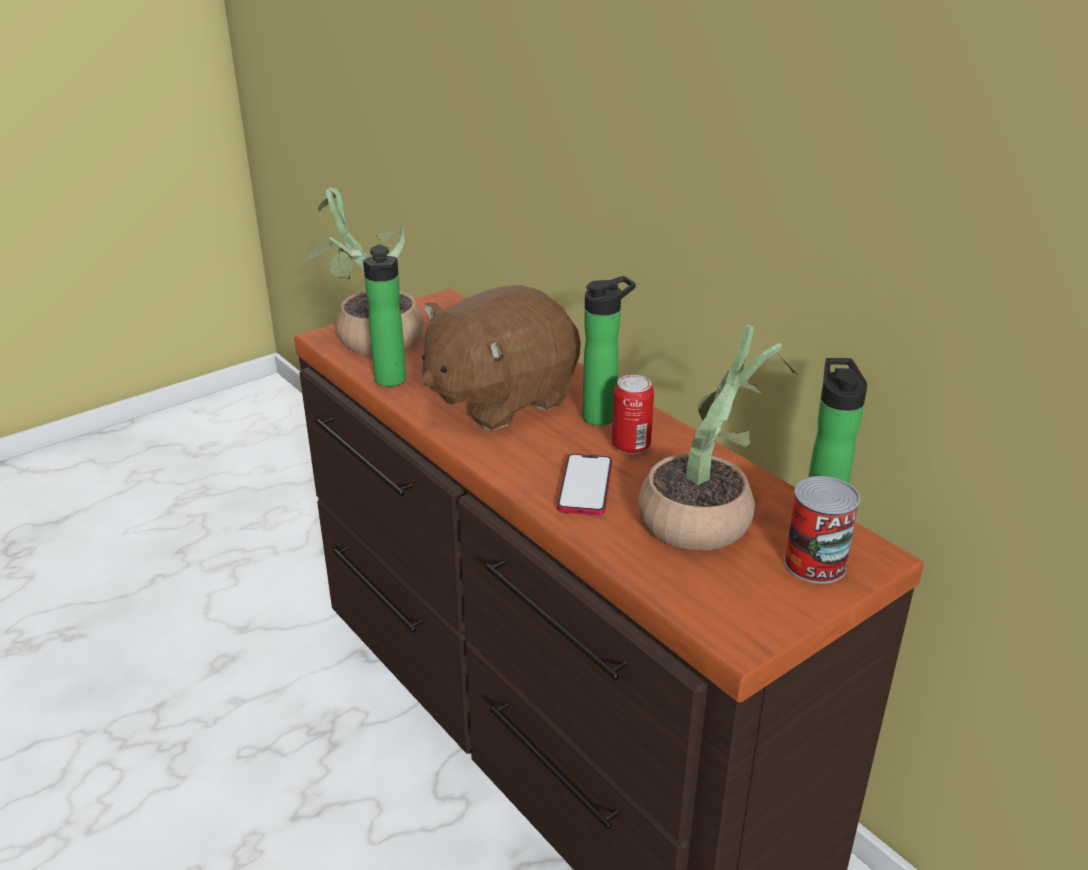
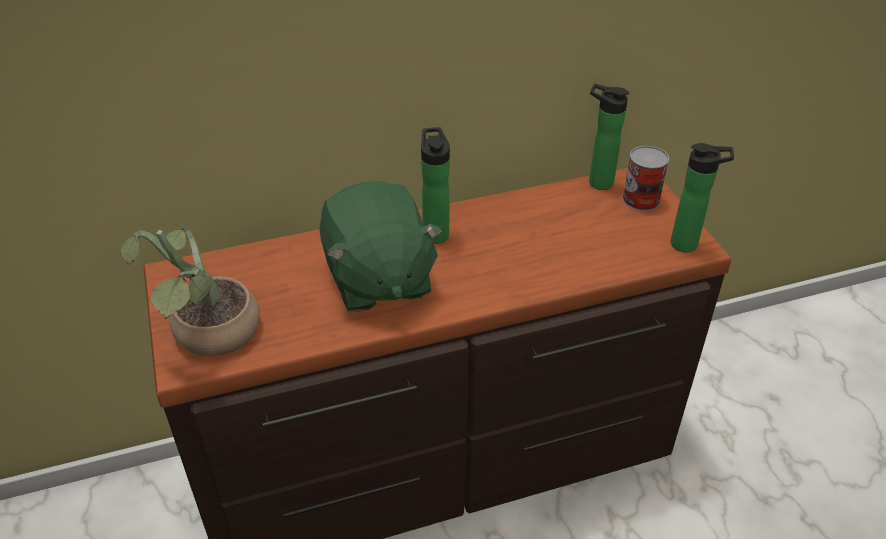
camera: 70 degrees left, 10 degrees up
bottle [363,245,406,387] -> bottle moved to [671,143,734,252]
brown plush toy [422,285,581,431] -> green plush toy [319,181,443,312]
phone [557,454,612,515] -> none
can [612,375,654,454] -> none
potted plant [638,325,800,551] -> none

